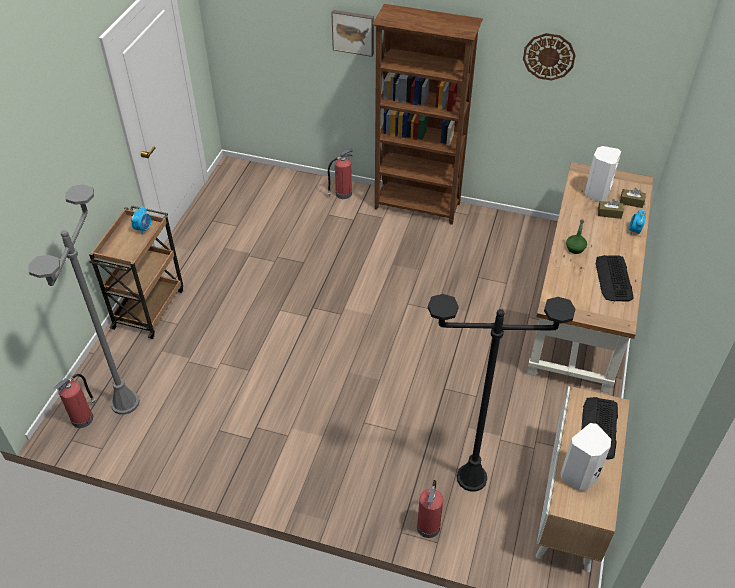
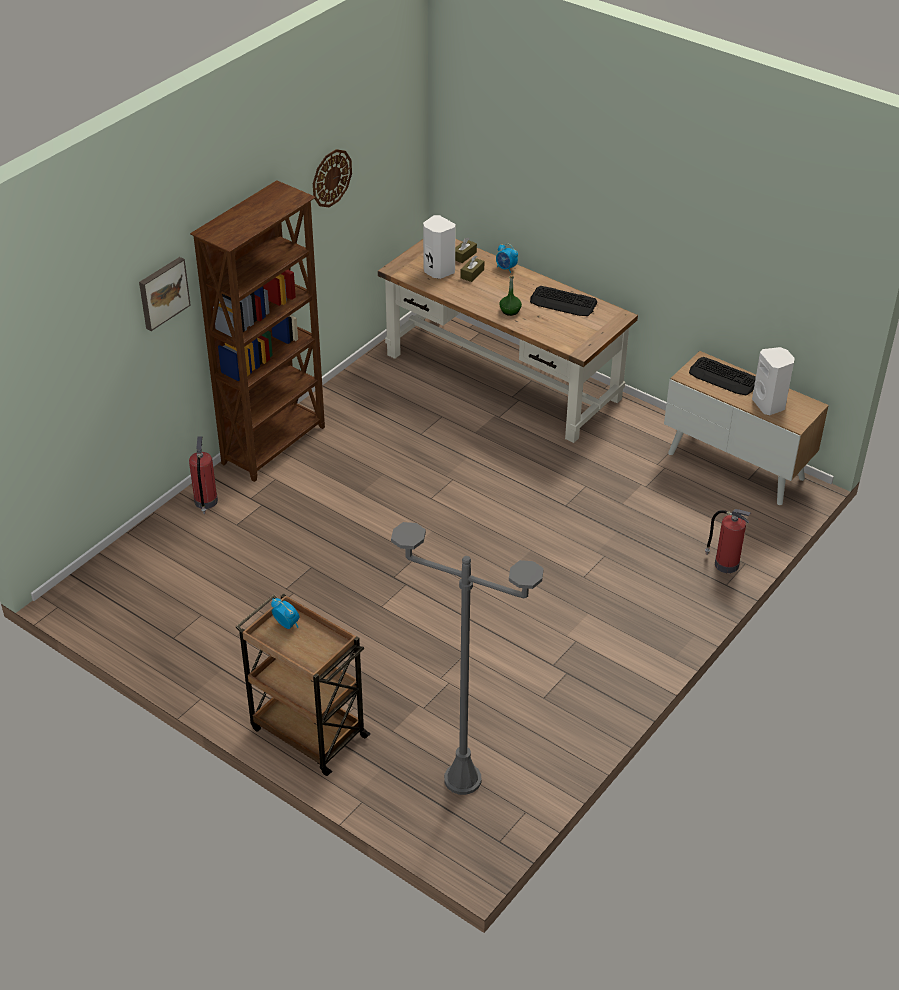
camera: 70 degrees left, 5 degrees down
fire extinguisher [54,374,95,428] -> none
black floor lamp [428,294,575,492] -> none

